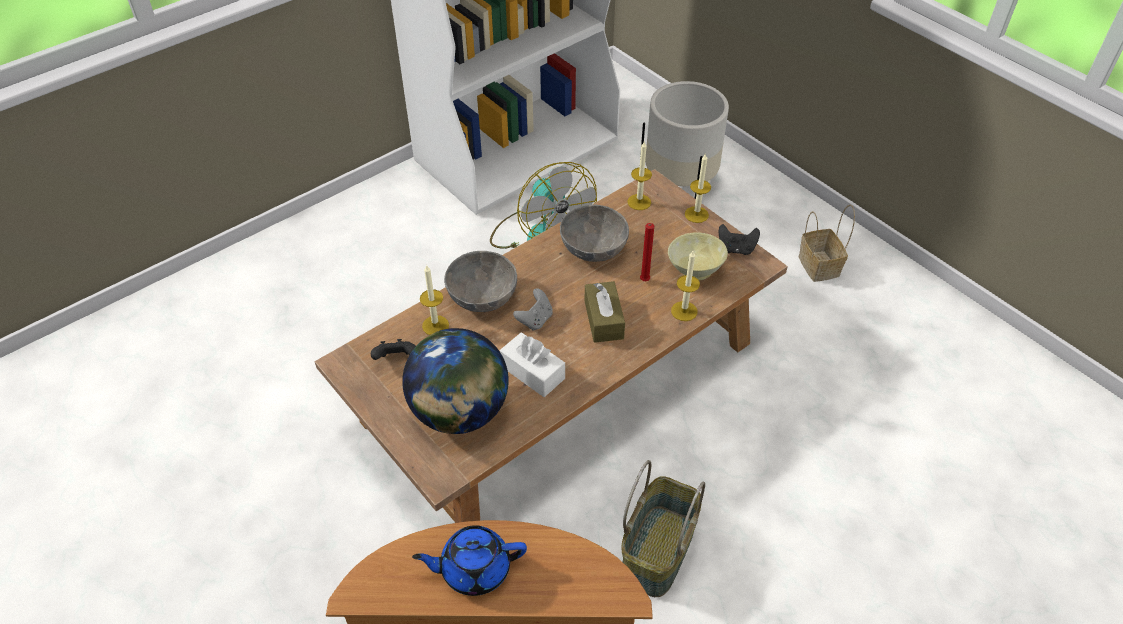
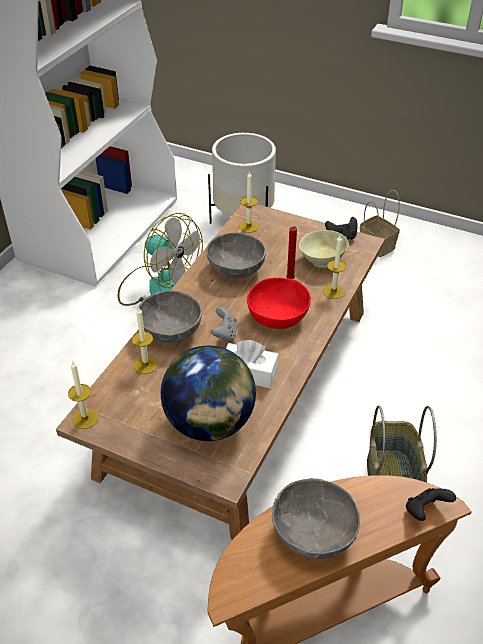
camera: 25 degrees left, 5 degrees down
black game controller [371,339,416,360] -> black game controller moved to [406,488,456,521]
blue teapot [412,525,527,596] -> grey bowl [272,478,360,559]
brown tissue box [584,281,625,343] -> red bowl [247,278,311,329]
candle [685,153,711,223] -> candle moved to [68,360,98,429]

